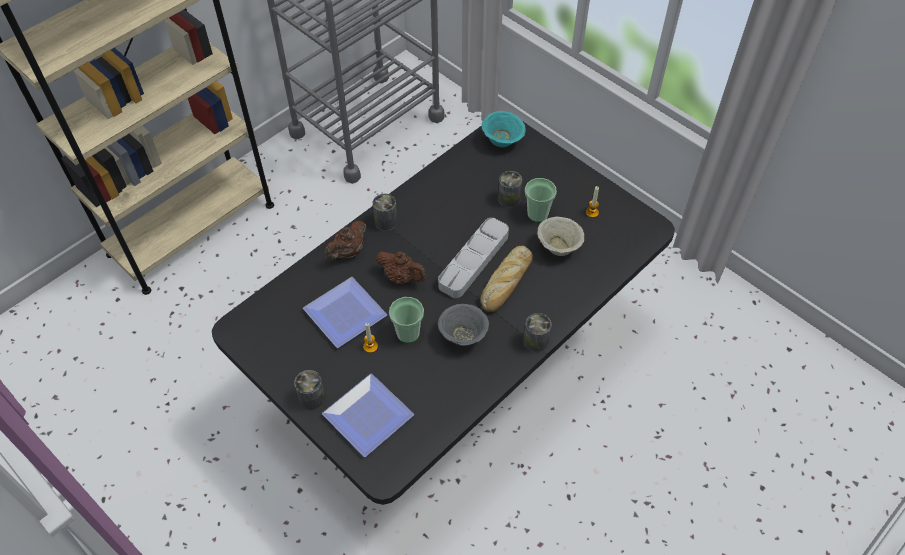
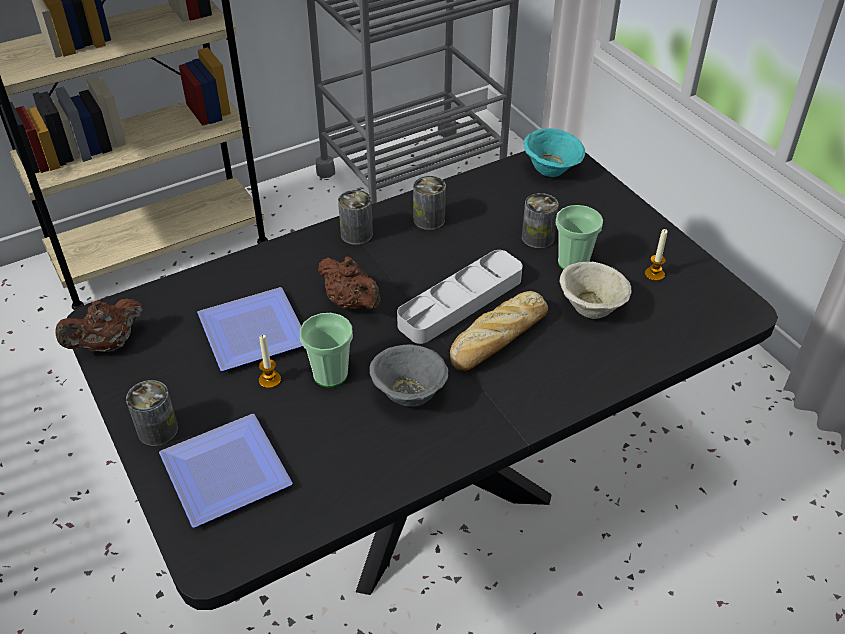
camera: 15 degrees right, 10 degrees down
brown teapot [325,221,366,261] -> brown teapot moved to [55,298,143,352]
can [524,313,551,353] -> can moved to [413,176,446,230]

